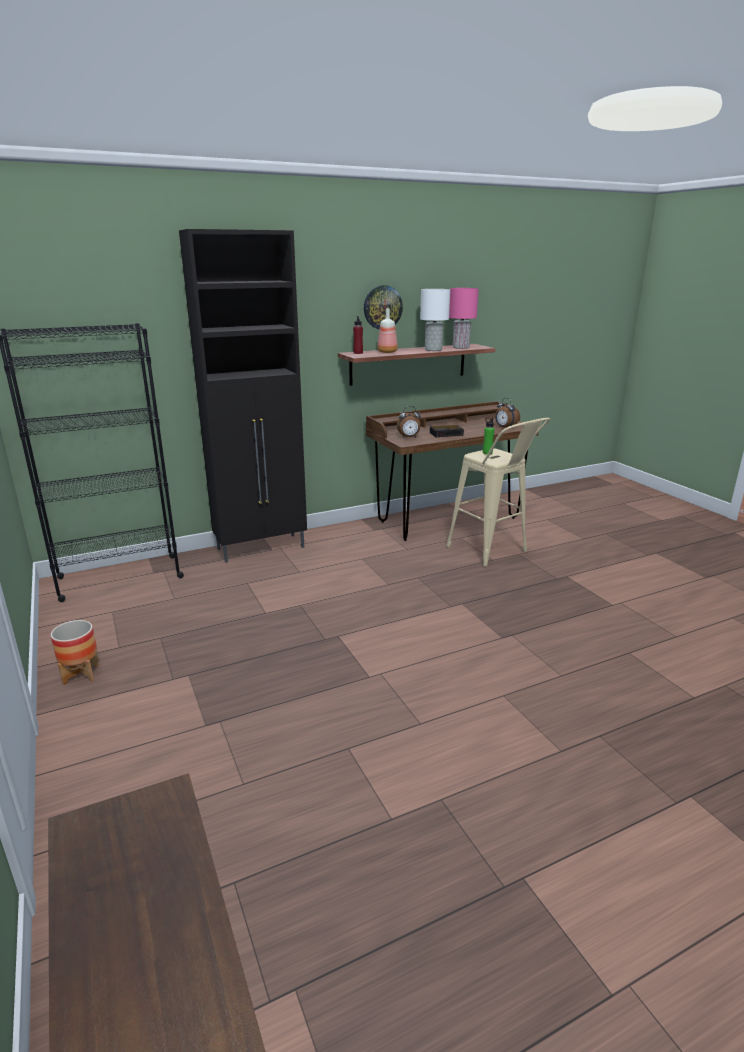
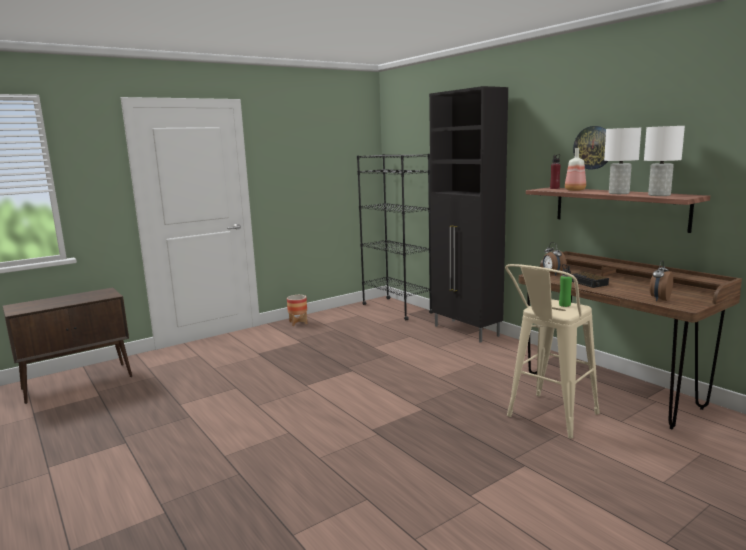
camera: 80 degrees right, 10 degrees down
pink table lamp [449,288,479,349] -> white table lamp [644,126,685,196]

